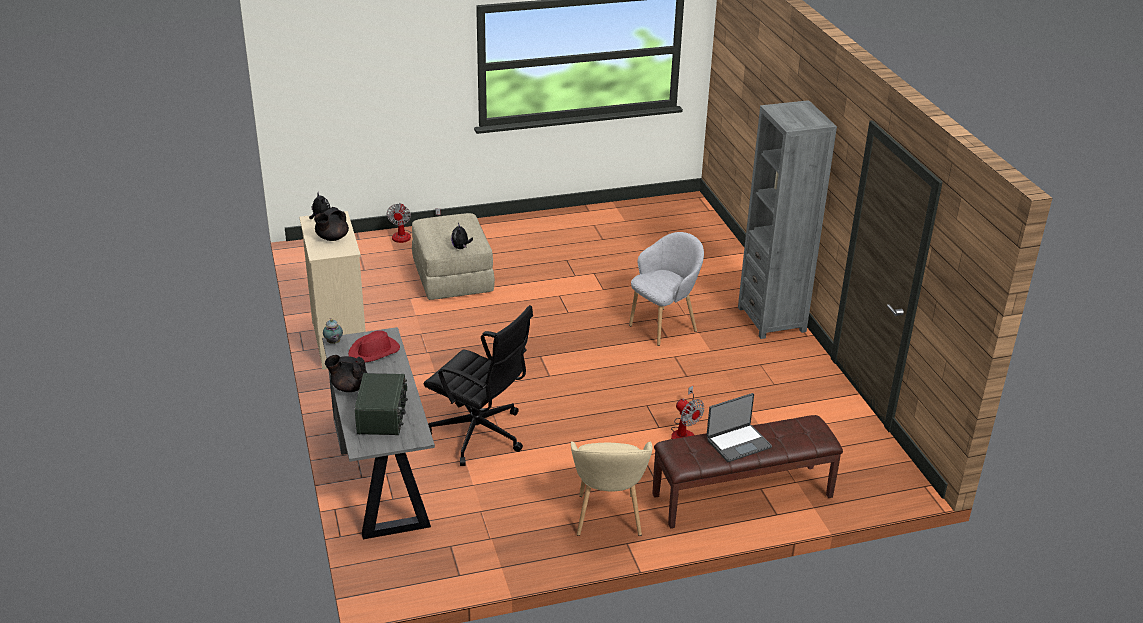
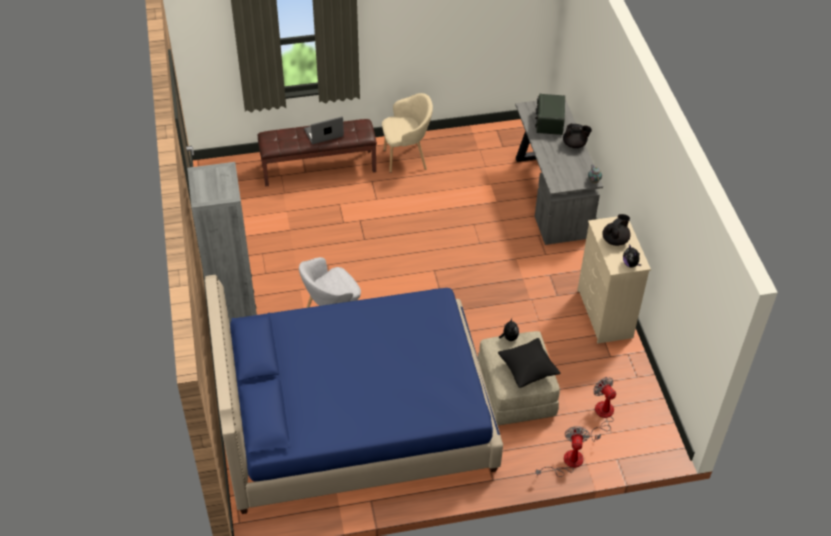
camera: 175 degrees left, 15 degrees up
red hat [348,330,400,363] -> none
black office chair [424,305,533,466] -> none
beige armchair [571,441,653,536] -> beige armchair turned 75 degrees clockwise [382,93,433,173]
fan [671,386,704,439] -> fan moved to [591,377,616,442]
none -> blue bed [205,275,503,514]
none -> black pillow [498,338,561,388]

